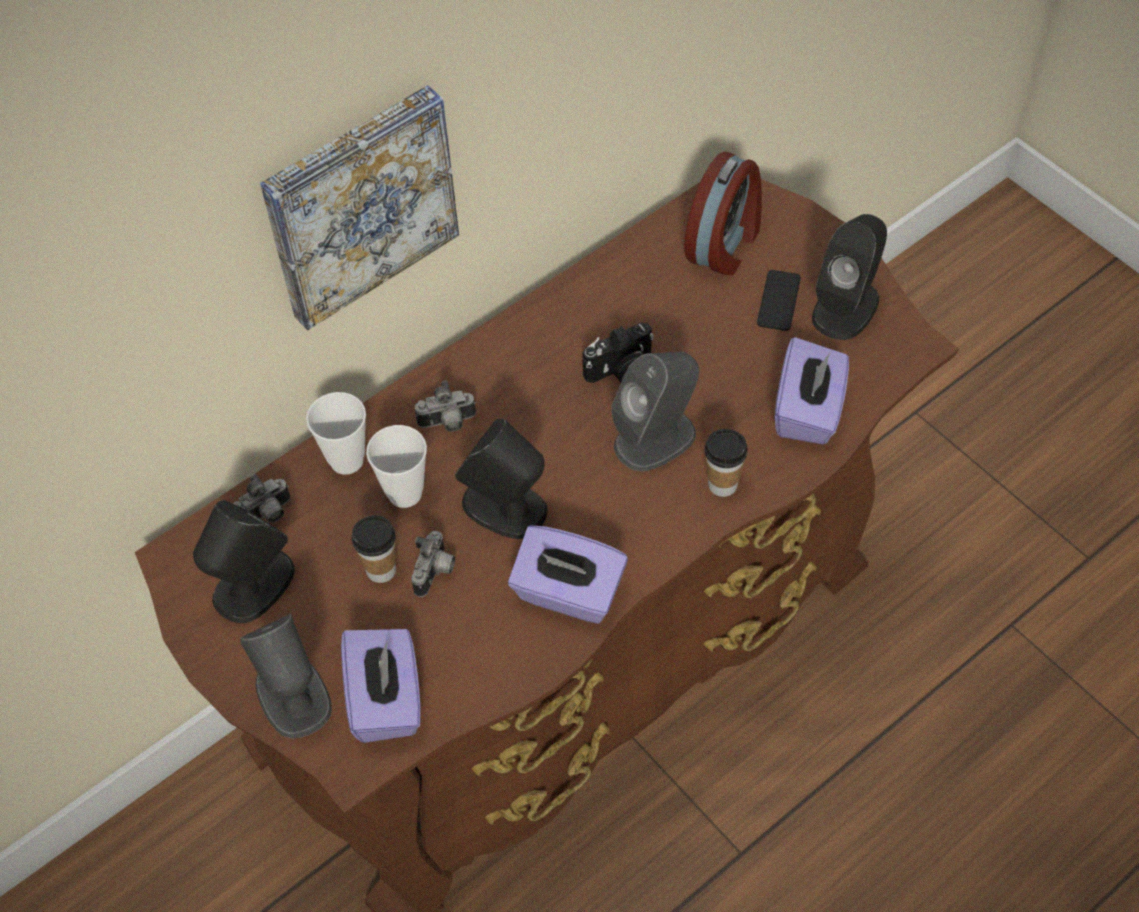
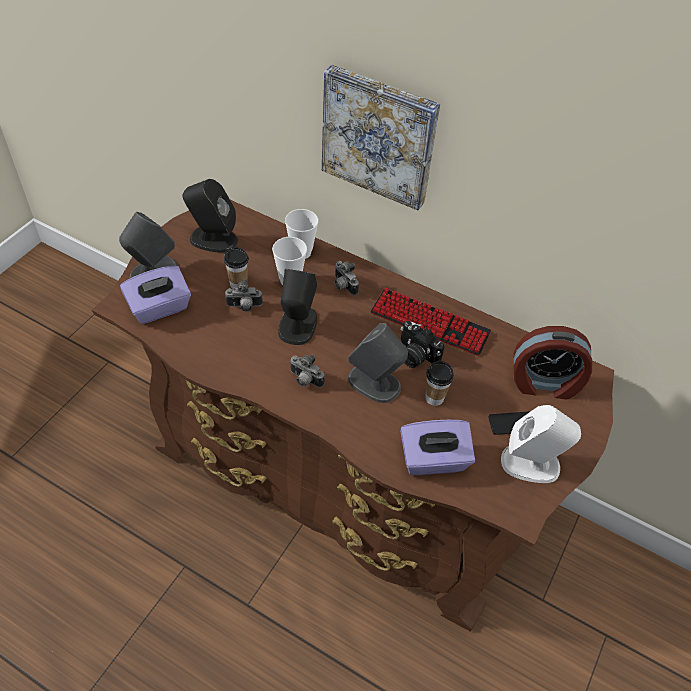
camera: 65 degrees right, 5 degrees down
camera [233,474,290,523] -> camera moved to [289,355,325,388]
purple tissue box [508,525,628,624] -> none
cup [705,429,748,497] -> cup moved to [425,361,454,406]
black speaker [812,214,887,340] -> white speaker [501,405,581,483]
none -> keyboard [370,288,491,356]

